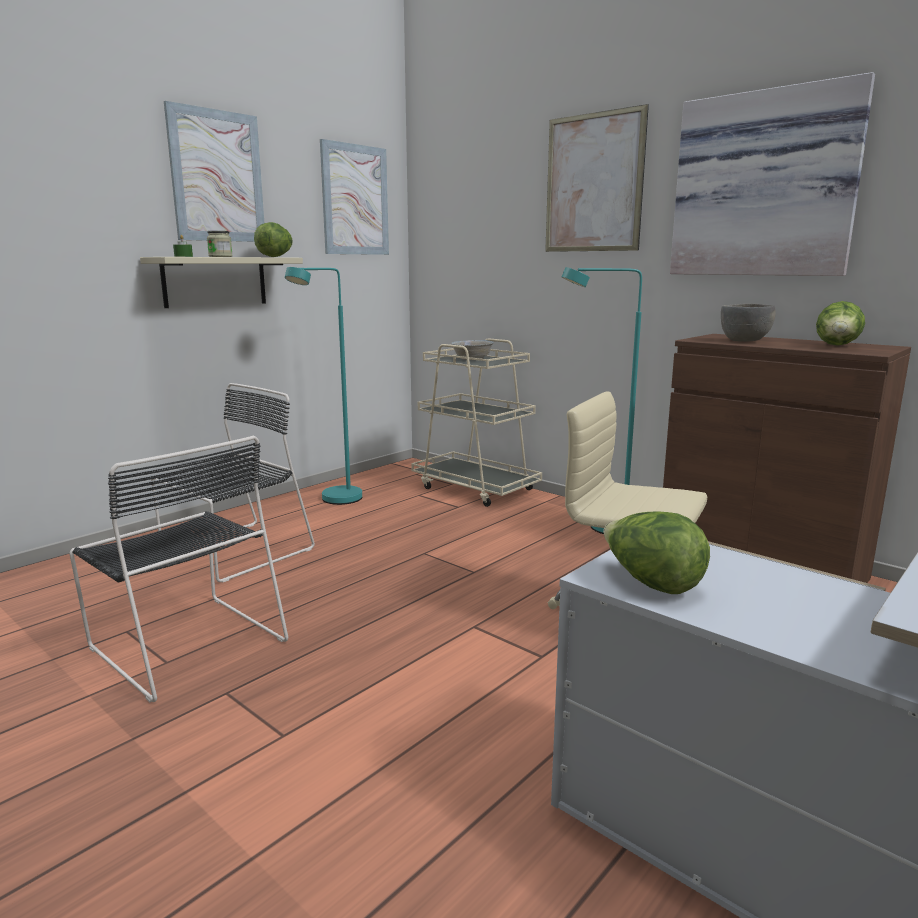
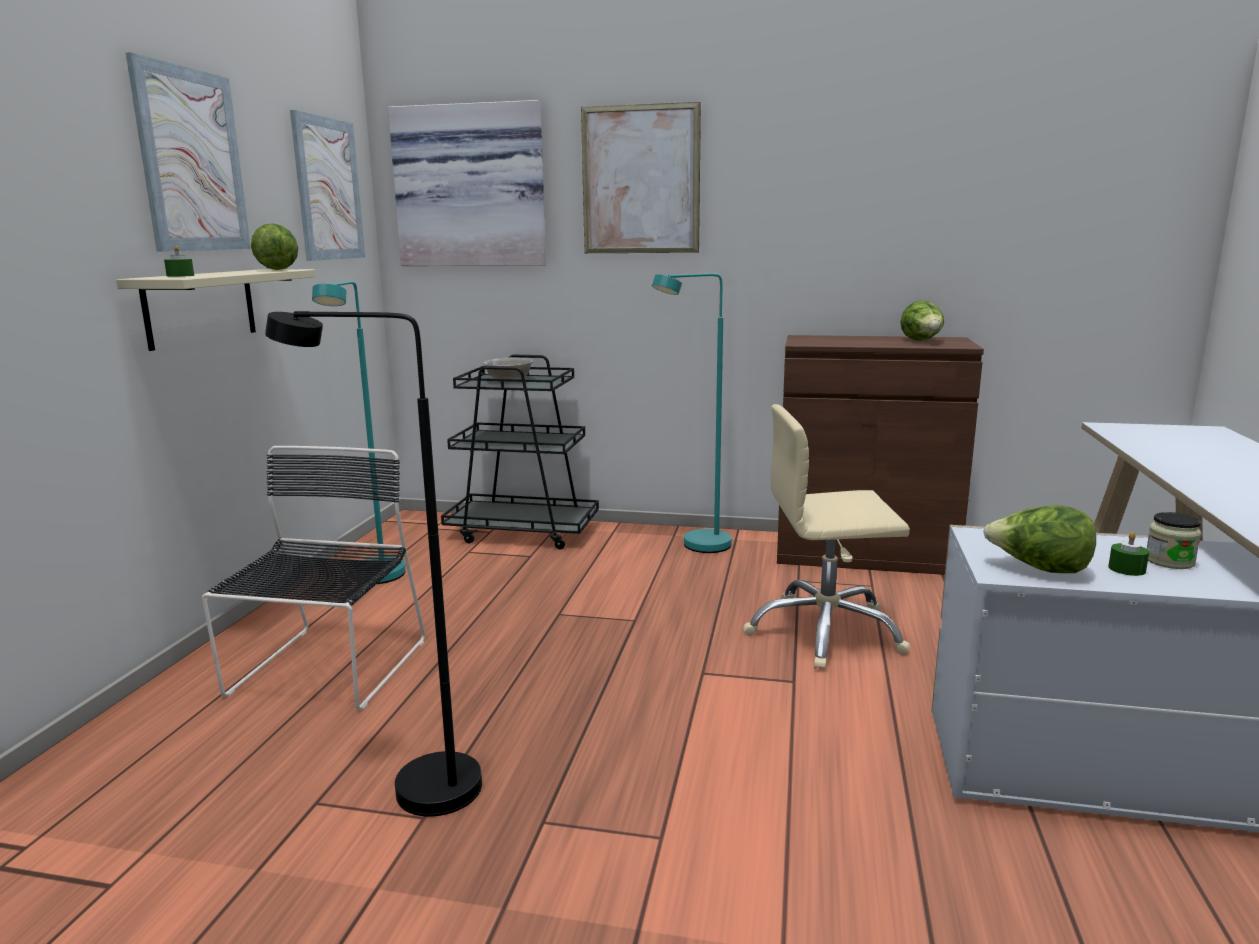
camera: 30 degrees left, 0 degrees up
black chair [69,436,288,702] -> black floor lamp [265,311,482,817]
jar [207,231,233,257] -> jar moved to [1147,512,1201,569]
beige cart [411,338,542,507] -> black cart [441,355,599,549]
picture [670,72,875,276] -> picture moved to [388,100,546,266]
grey bowl [721,304,776,342] -> none
none -> green candle [1108,532,1149,576]

